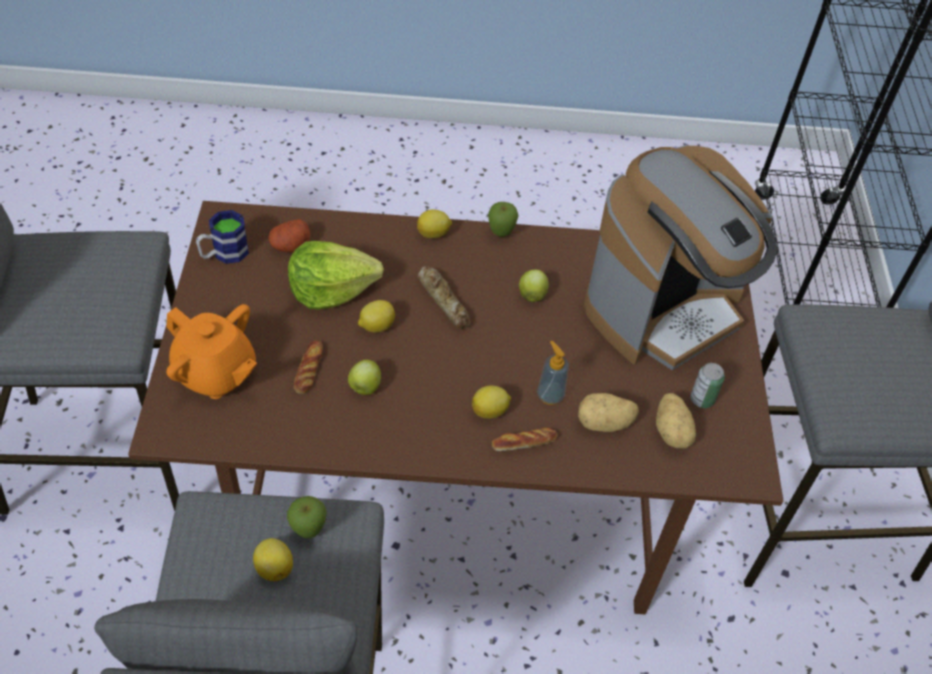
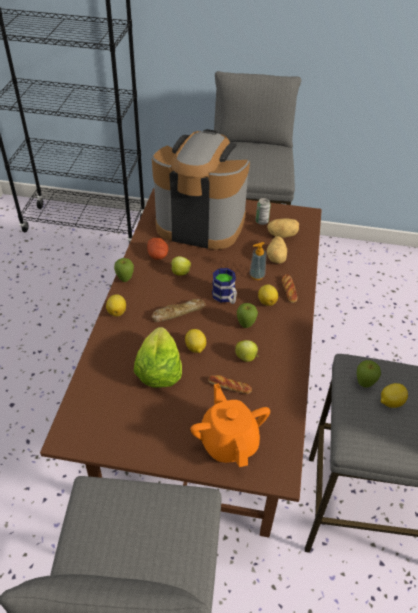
camera: 80 degrees left, 5 degrees down
orange teapot [166,304,257,399] -> orange teapot turned 60 degrees counterclockwise [190,383,270,467]
mug [196,210,249,264] -> mug moved to [212,268,237,304]
potato [268,219,310,252] -> potato moved to [147,238,169,260]
coffee machine [584,146,778,370] -> coffee machine turned 45 degrees counterclockwise [152,129,250,250]
none -> apple [237,303,258,328]

